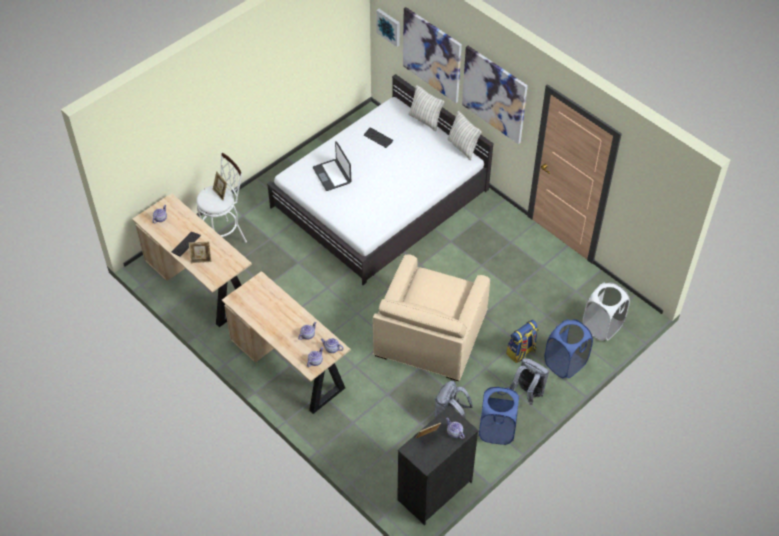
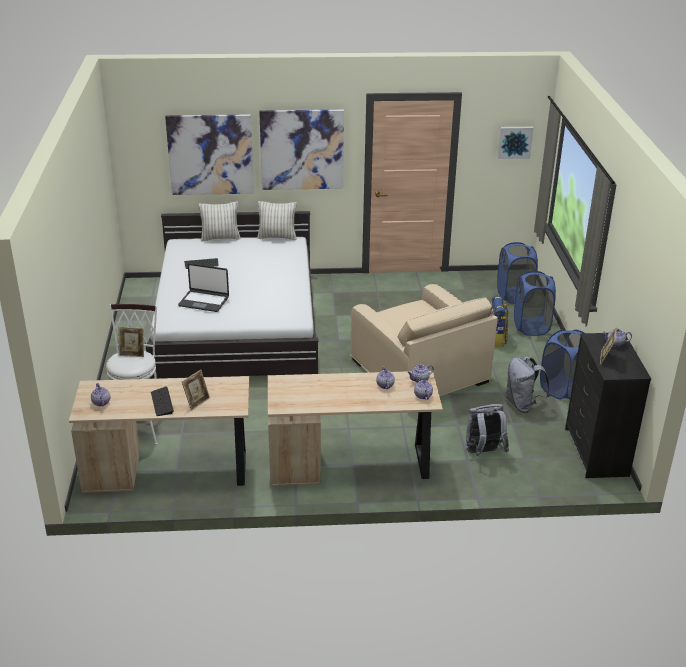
camera: 50 degrees left, 20 degrees down
picture [376,9,400,47] -> picture moved to [498,127,534,159]
grey backpack [510,358,549,405] -> grey backpack moved to [466,404,509,456]
white laundry basket [582,282,630,341] -> blue laundry basket [497,242,538,304]

